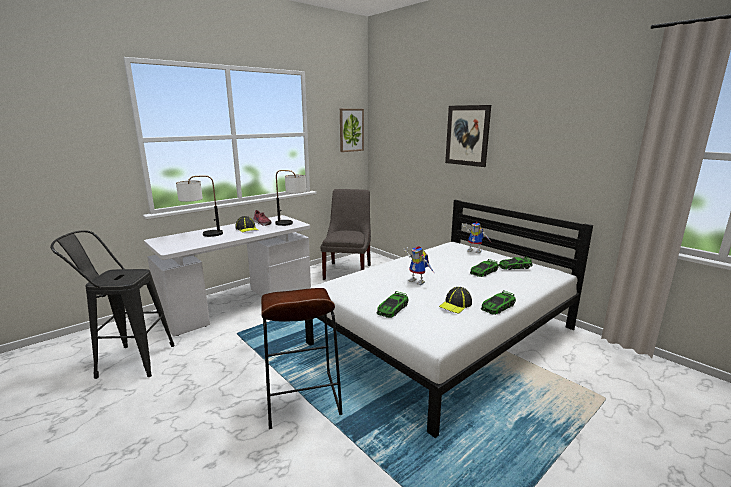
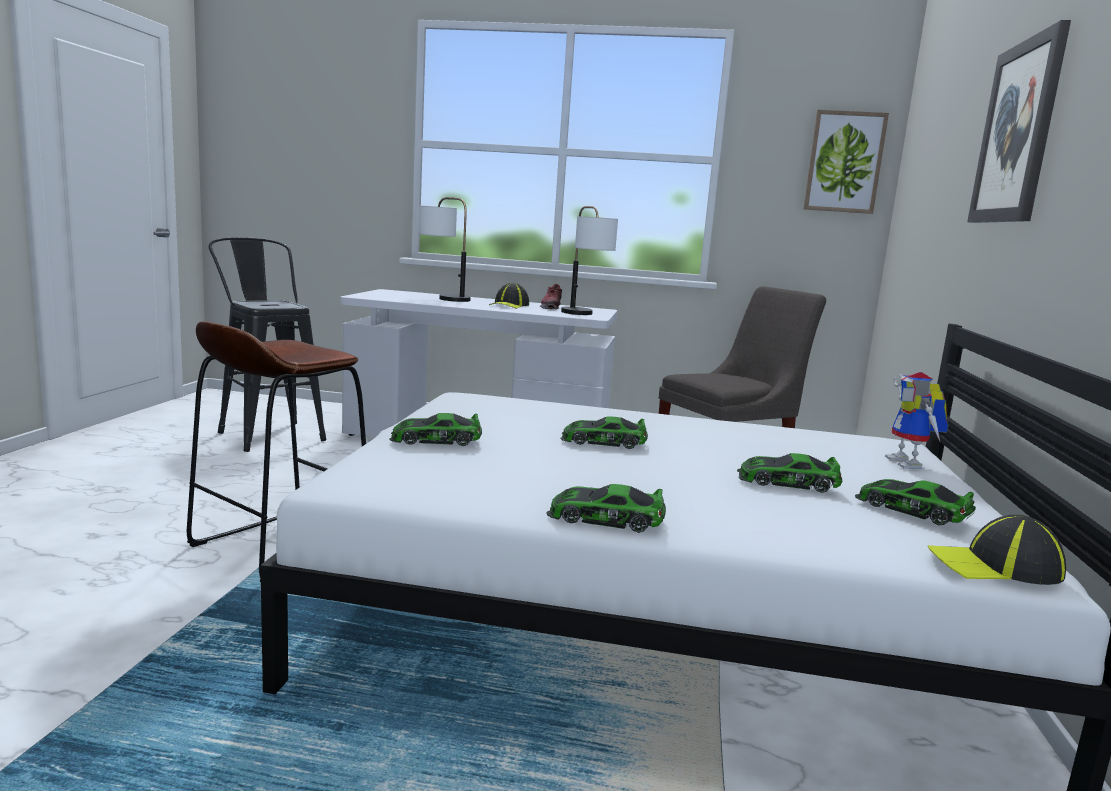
camera: 50 degrees right, 5 degrees down
toy robot [403,246,434,285] -> toy car [560,416,648,449]
cap [439,287,472,314] -> cap moved to [928,515,1066,585]

